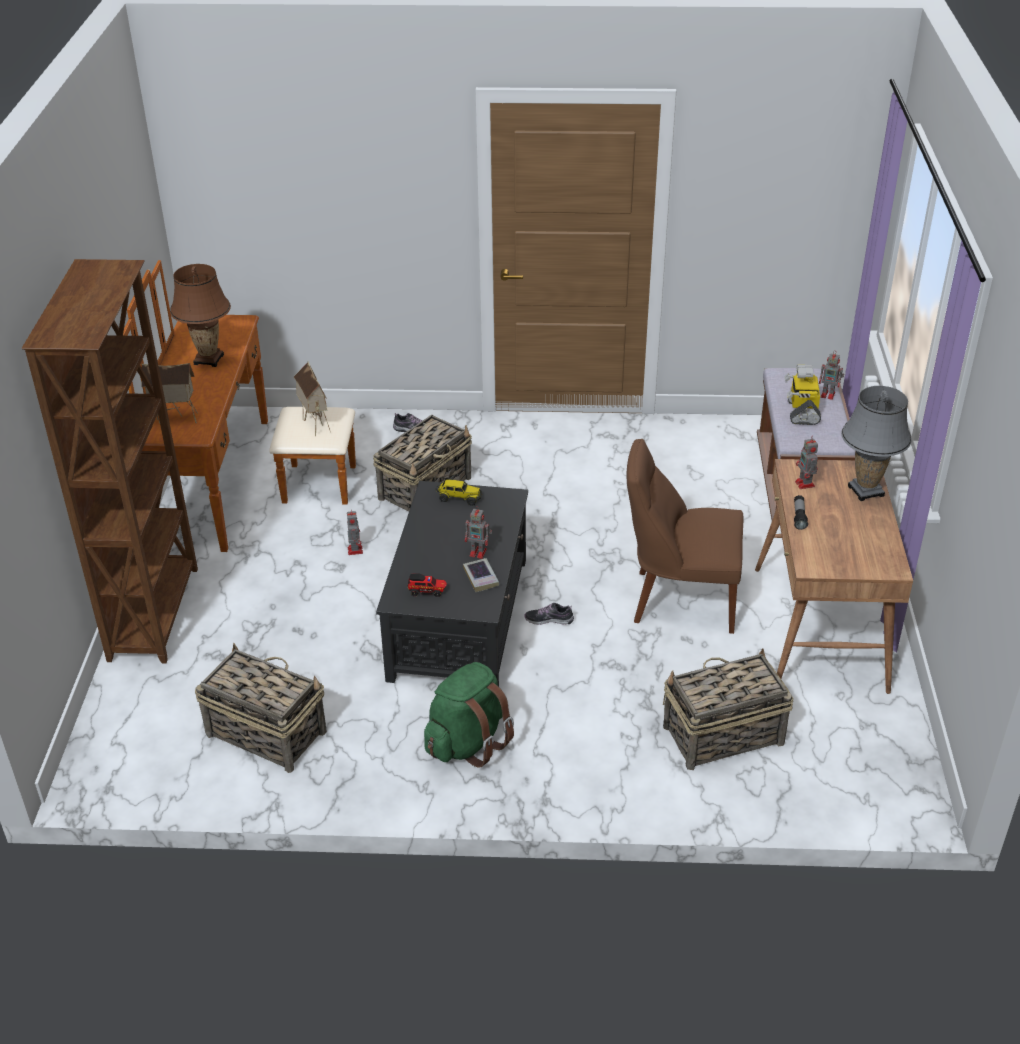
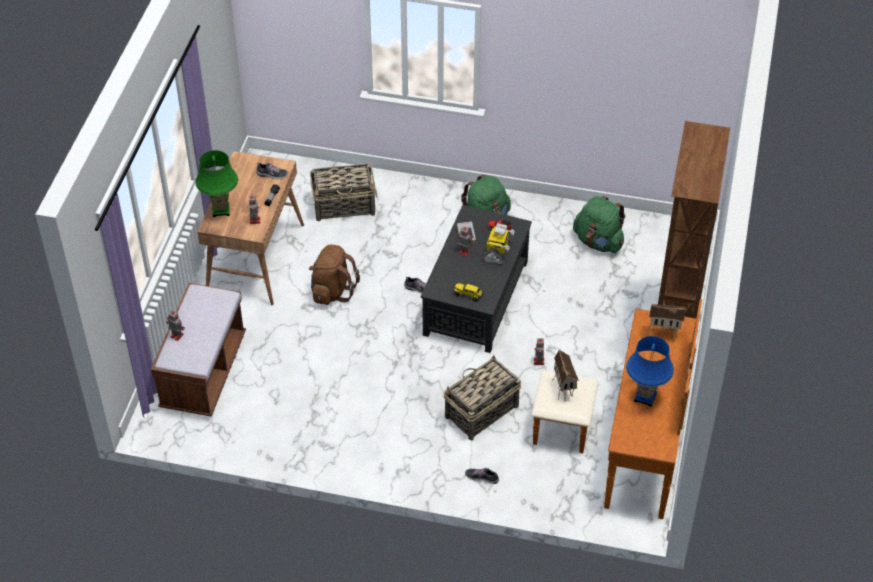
camera: 170 degrees left, 10 degrees up
brown table lamp [170,264,231,367] -> blue table lamp [626,336,674,407]
basket [195,643,327,773] -> green backpack [573,196,625,253]
brown chair [627,439,743,634] -> brown backpack [309,245,360,305]
toy robot [784,364,821,425] -> toy robot moved to [483,223,515,265]
grey table lamp [841,386,912,501] -> green table lamp [195,150,238,217]
none -> shoe [256,163,288,179]

